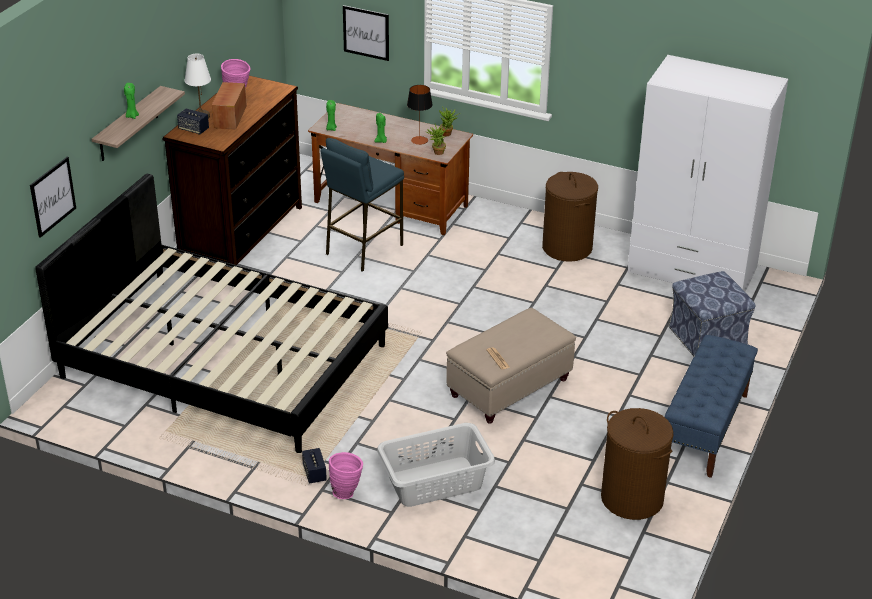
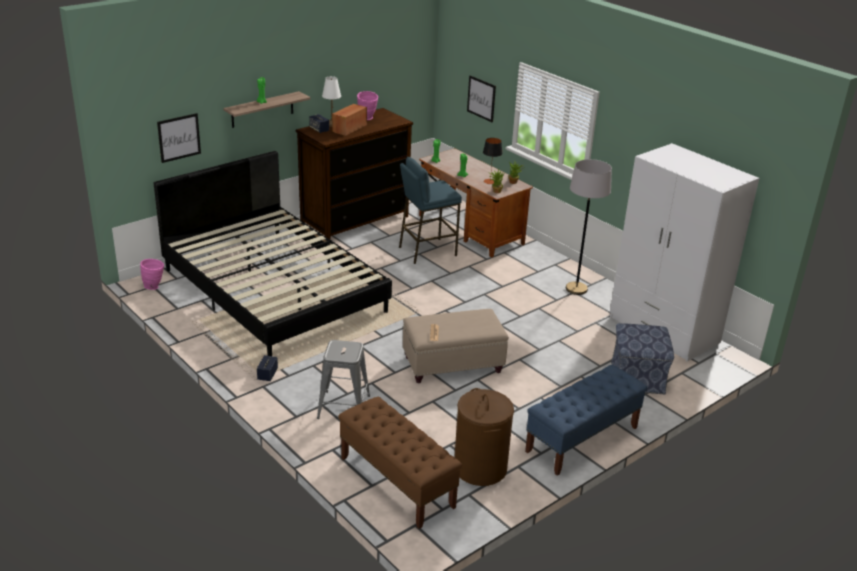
camera: 25 degrees right, 5 degrees down
pink vase [329,452,363,499] -> pink vase moved to [140,259,164,290]
grey laundry basket [377,423,495,507] -> grey stool [317,340,370,419]
brown laundry basket [542,172,598,262] -> grey floor lamp [566,159,612,295]
none -> brown bench [338,396,462,529]

